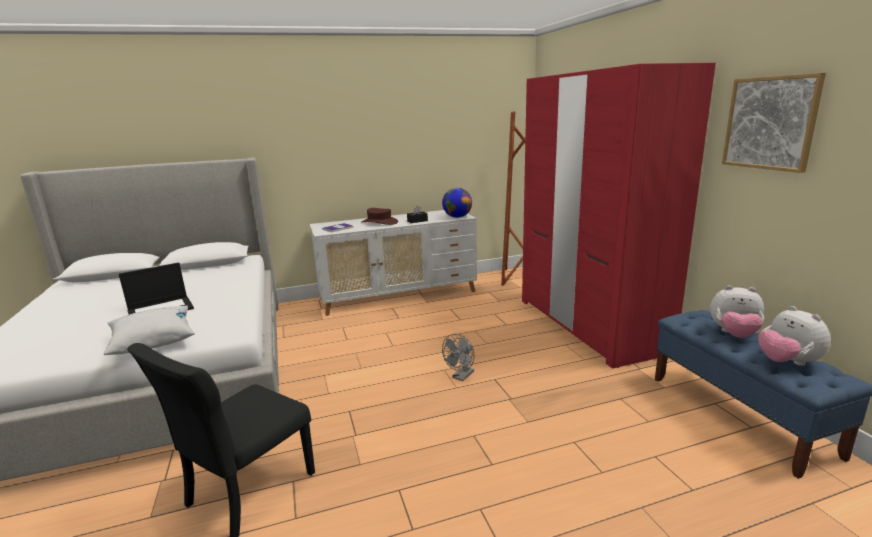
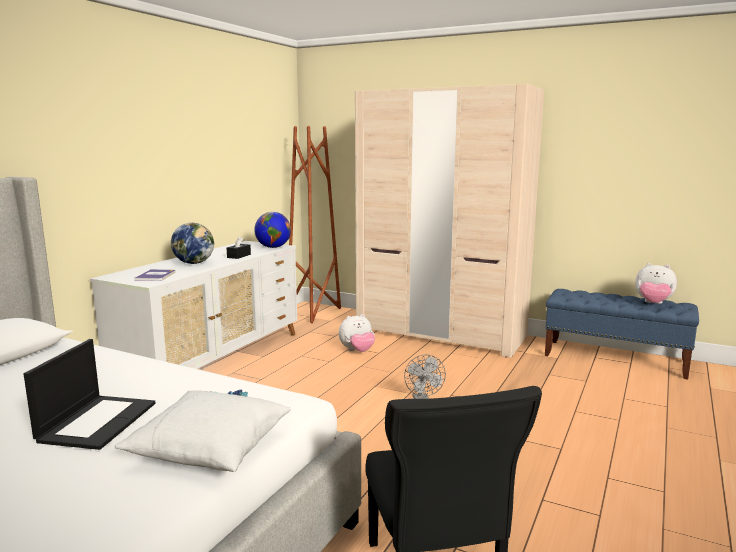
camera: 45 degrees left, 5 degrees down
brown hat [362,208,398,225] -> globe [171,223,214,264]
red wardrobe [522,63,716,368] -> beige wardrobe [355,84,544,358]
plush toy [710,286,764,338] -> plush toy moved to [339,314,375,352]
picture [722,73,826,173] -> none

